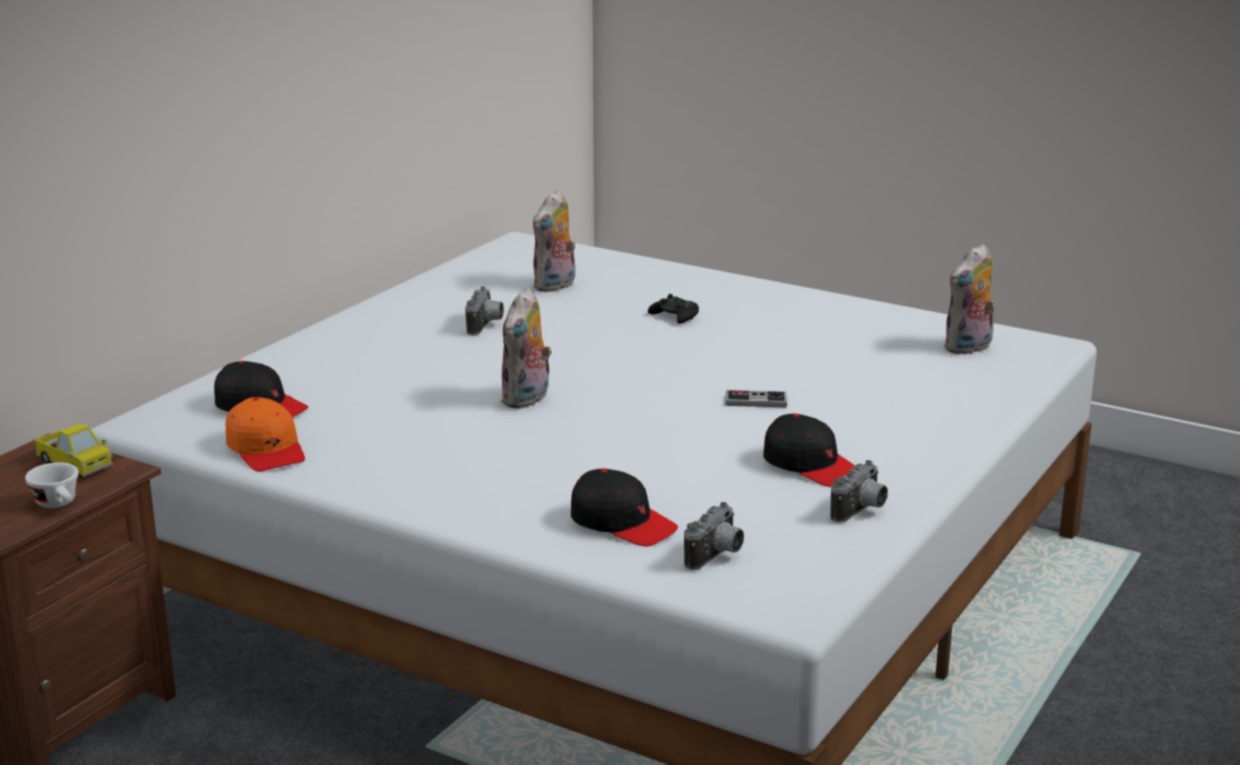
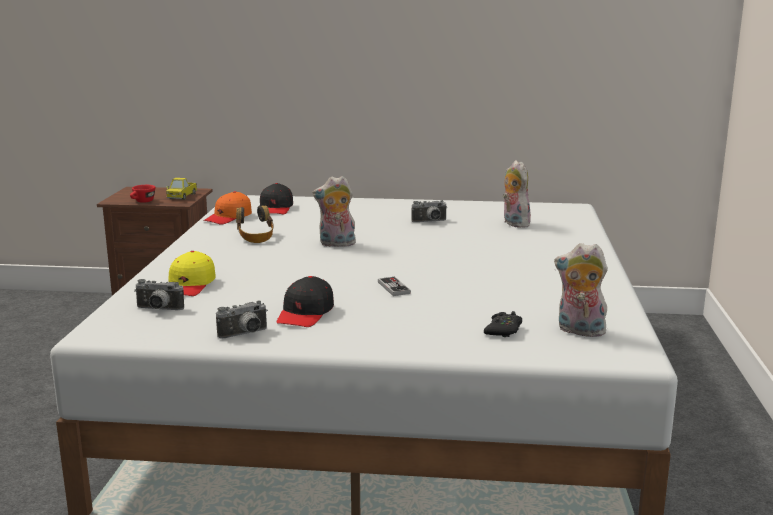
camera: 65 degrees right, 5 degrees down
white cup [25,462,79,508] -> red cup [130,185,156,203]
plush toy [533,190,576,292] -> plush toy turned 60 degrees clockwise [503,160,531,228]
black cap [571,469,678,546] -> yellow cap [168,251,216,296]
black game controller [648,294,699,324] -> black game controller moved to [484,311,522,337]
camera [830,460,888,523] -> camera turned 45 degrees counterclockwise [216,300,268,338]
none -> headphones [236,205,274,243]

